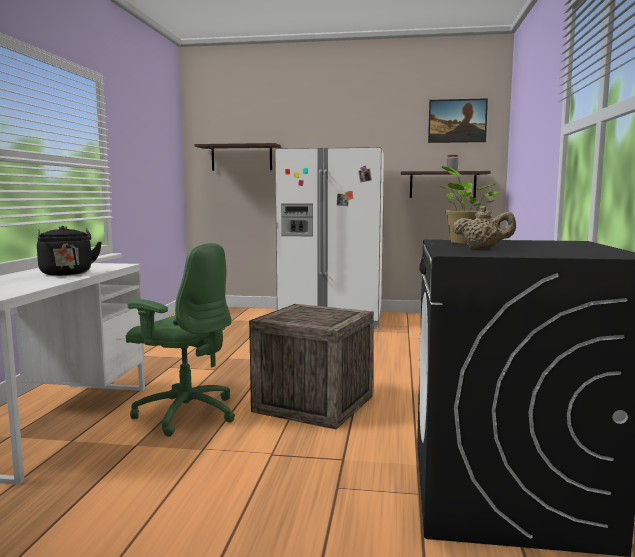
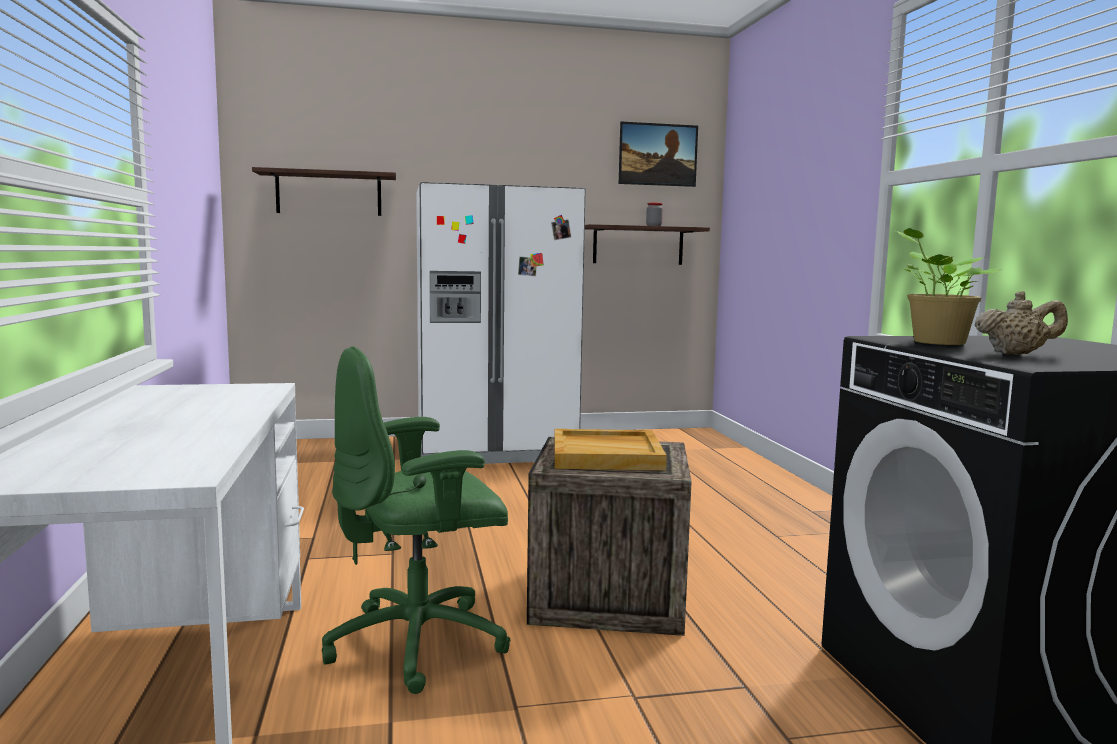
camera: 20 degrees left, 0 degrees up
black kettle [37,226,102,276] -> none
green office chair [126,243,235,437] -> green office chair turned 150 degrees clockwise [322,346,510,694]
none -> beige tray [554,429,667,470]

